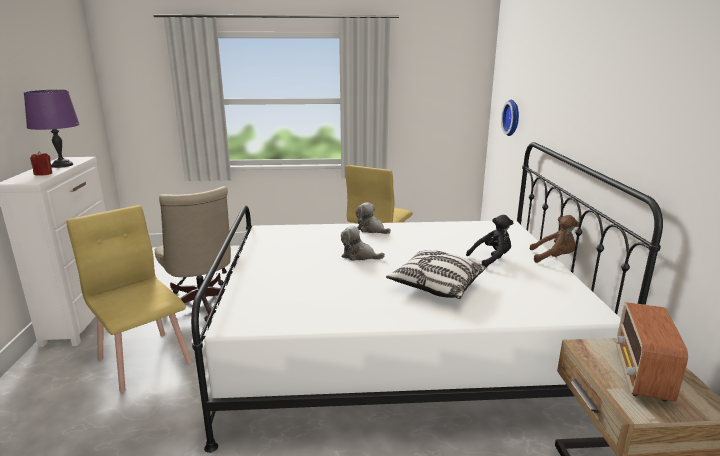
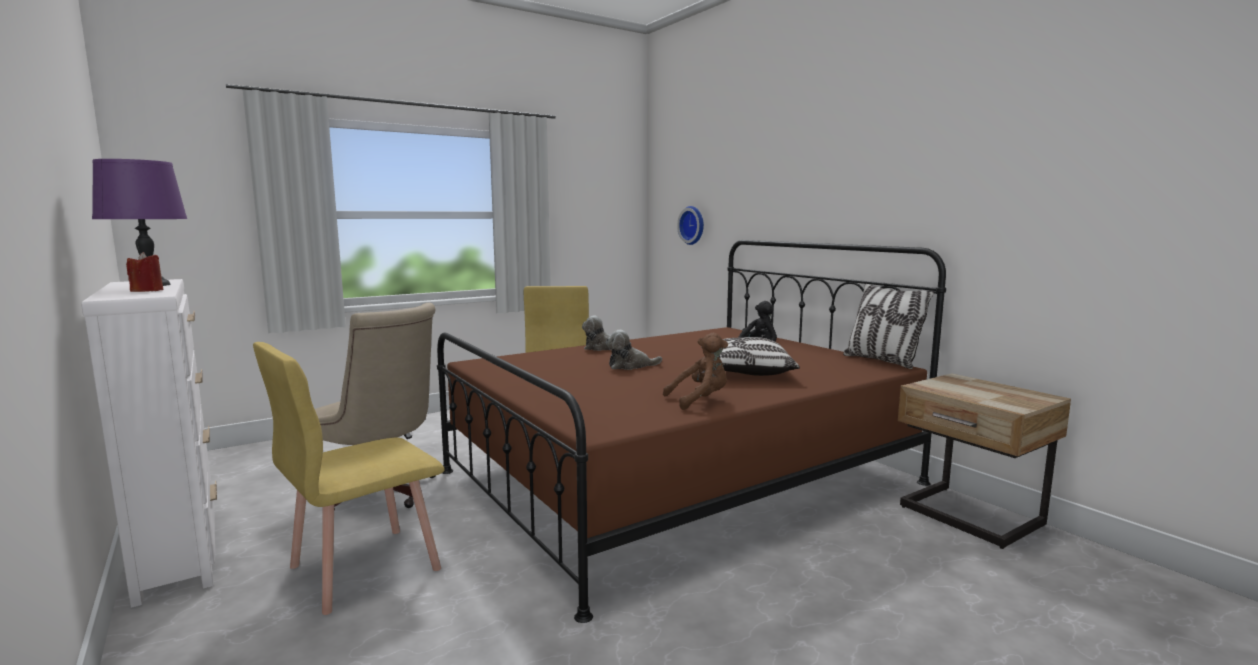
camera: 30 degrees left, 10 degrees down
yellow chair [66,205,192,392] -> yellow chair turned 60 degrees counterclockwise [253,342,444,615]
white bed [191,142,663,453] -> brown bed [437,240,946,623]
brown plush toy [530,215,579,263] -> brown plush toy moved to [663,333,728,410]
radio [616,302,688,402] -> none
none -> pillow [843,284,934,369]

